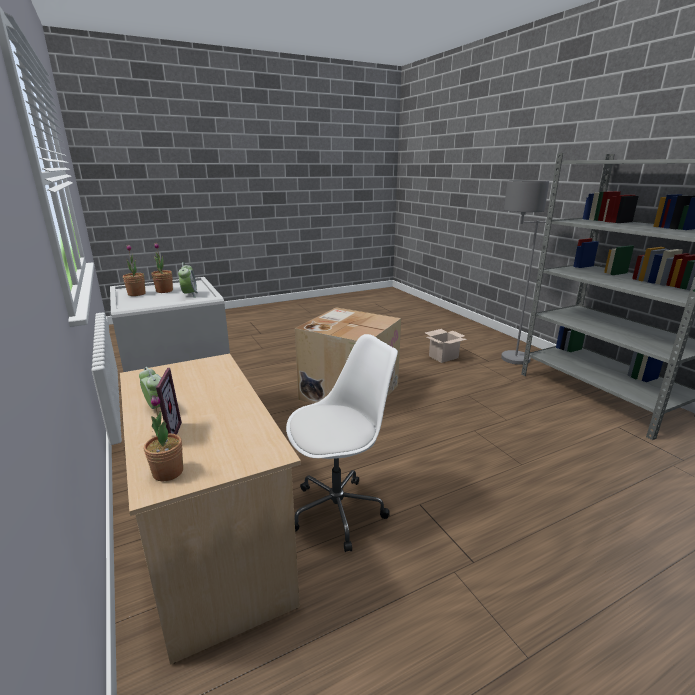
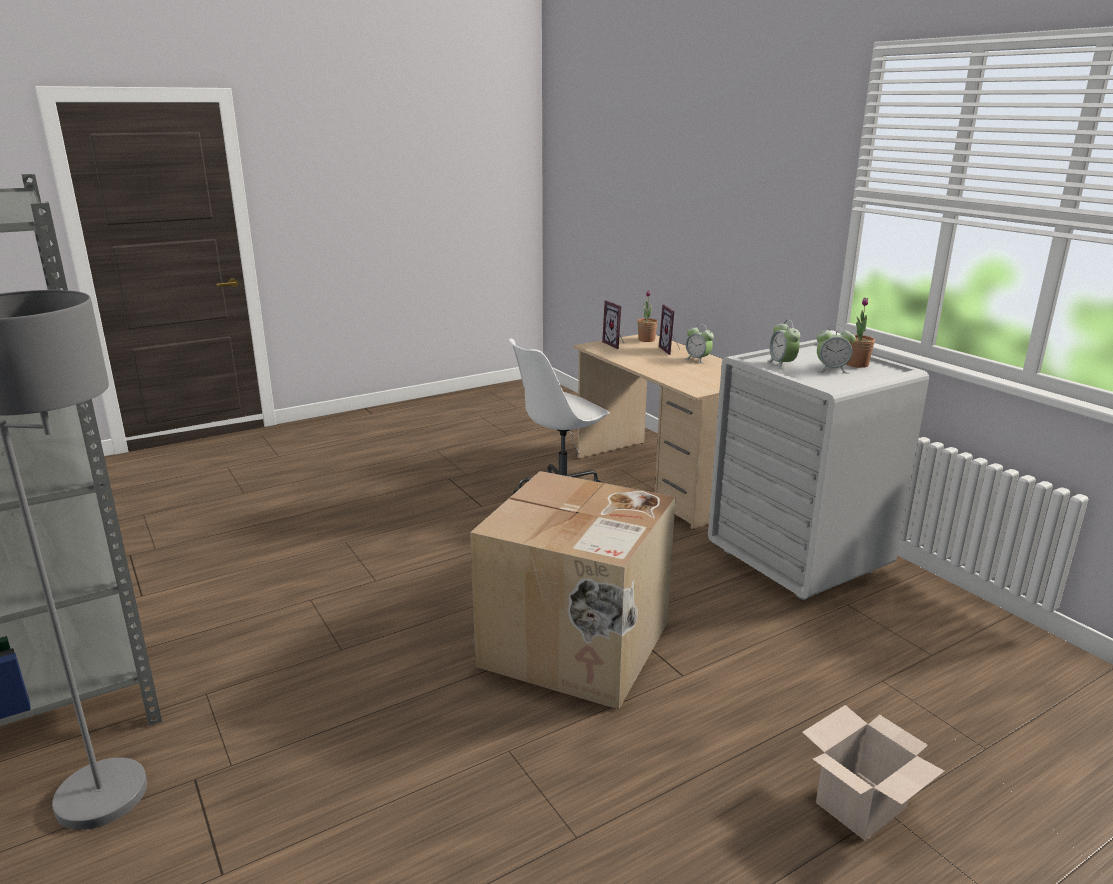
camera: 175 degrees right, 0 degrees up
potted plant [151,242,173,293] -> alarm clock [816,324,856,373]
cardboard box [425,329,467,363] -> cardboard box moved to [802,705,945,841]
none -> picture frame [602,300,624,349]

